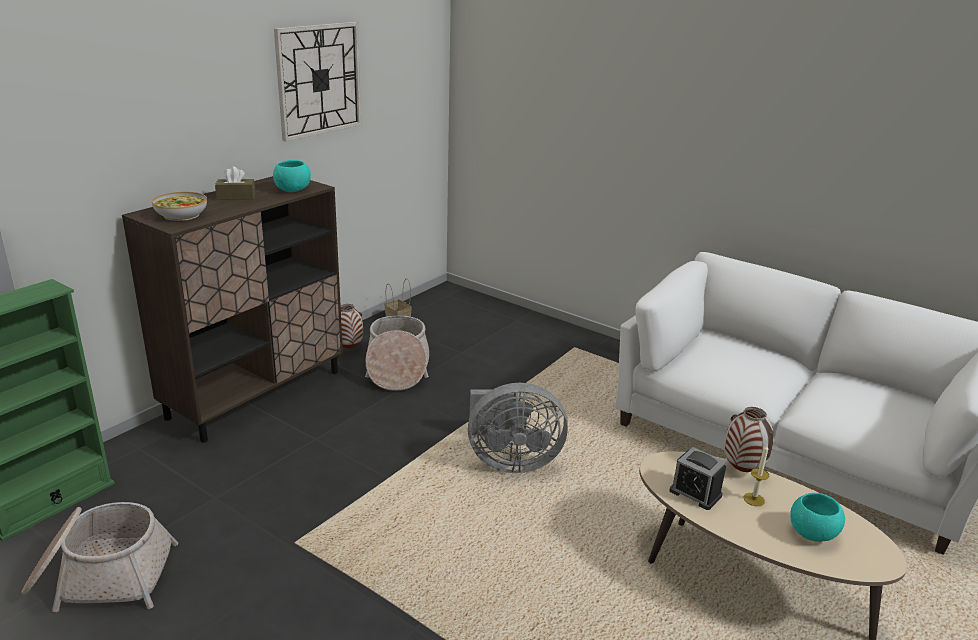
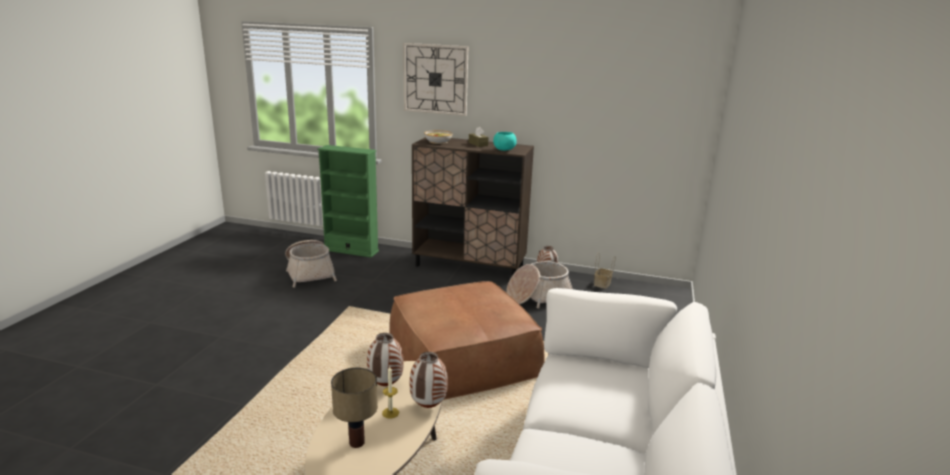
camera: 70 degrees right, 5 degrees down
wall clock [274,22,362,142] -> wall clock moved to [403,43,468,116]
grey fan [468,383,568,473] -> brown ottoman [389,281,544,400]
alarm clock [670,447,726,510] -> vase [367,333,404,386]
turquoise bowl [790,493,845,542] -> table lamp [331,368,378,448]

